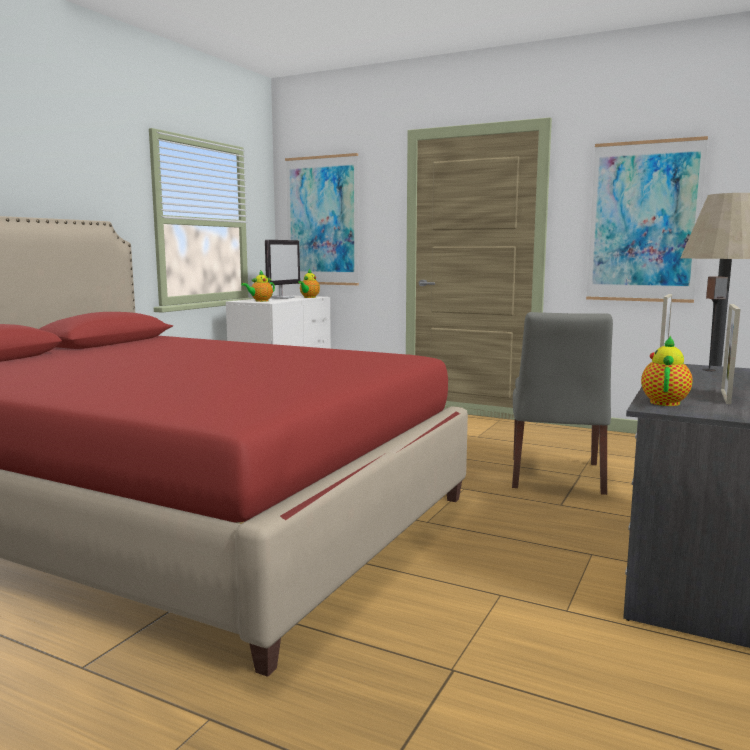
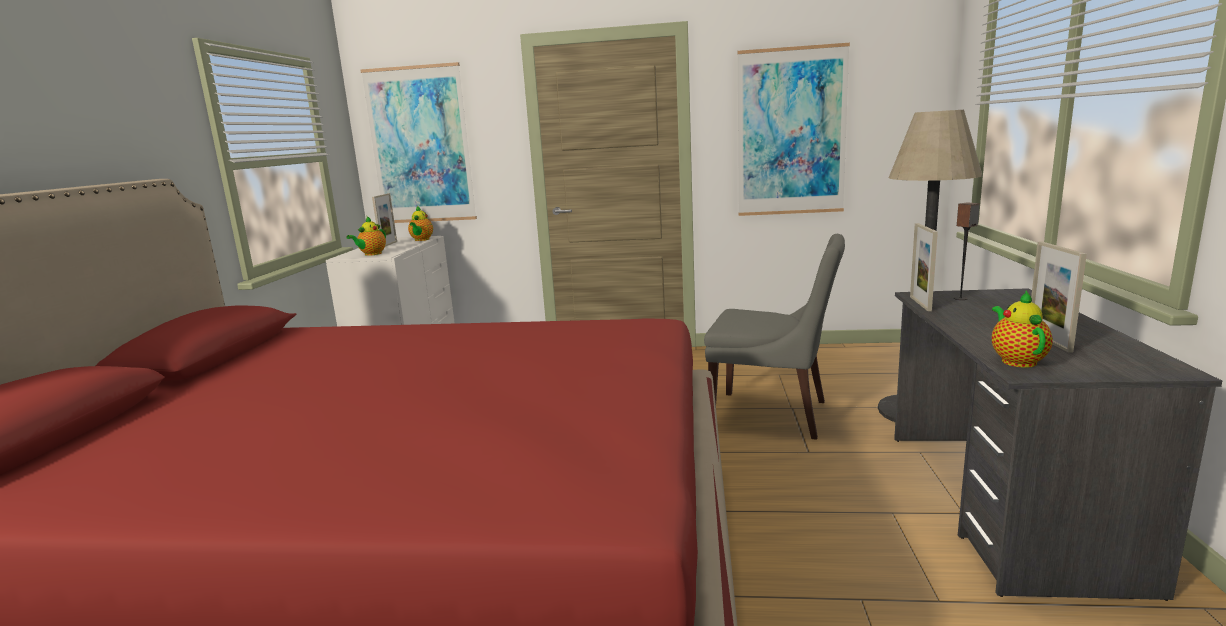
camera: 20 degrees left, 5 degrees up
monitor [265,240,300,299] -> picture frame [372,193,397,247]
grey chair [512,312,613,495] -> grey chair turned 60 degrees counterclockwise [704,234,845,440]

